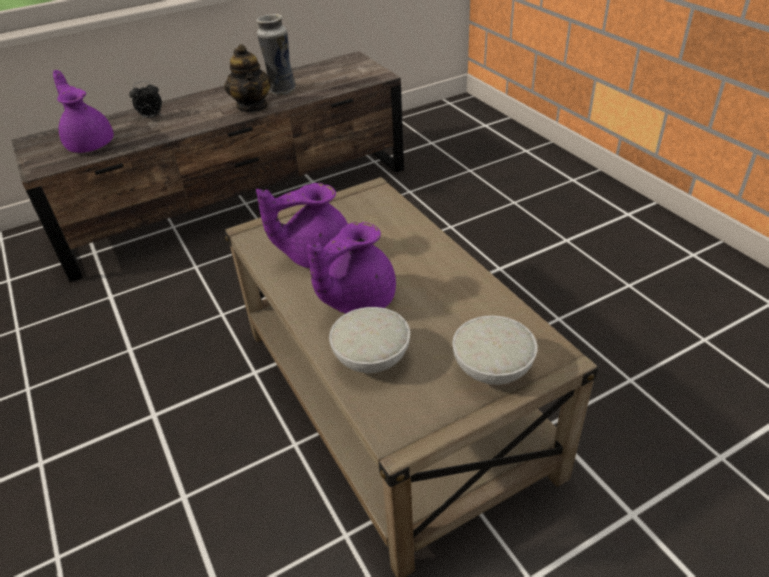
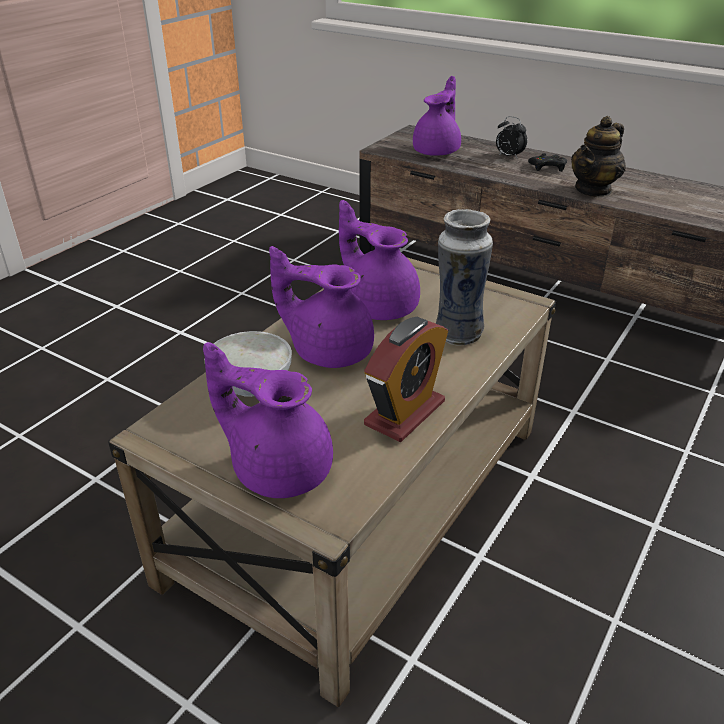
camera: 60 degrees right, 5 degrees down
vase [256,14,296,95] -> vase moved to [435,209,493,346]
white bowl [452,316,537,385] -> purple teapot [203,342,333,498]
none -> alarm clock [364,317,448,442]
none -> black game controller [528,153,567,172]

